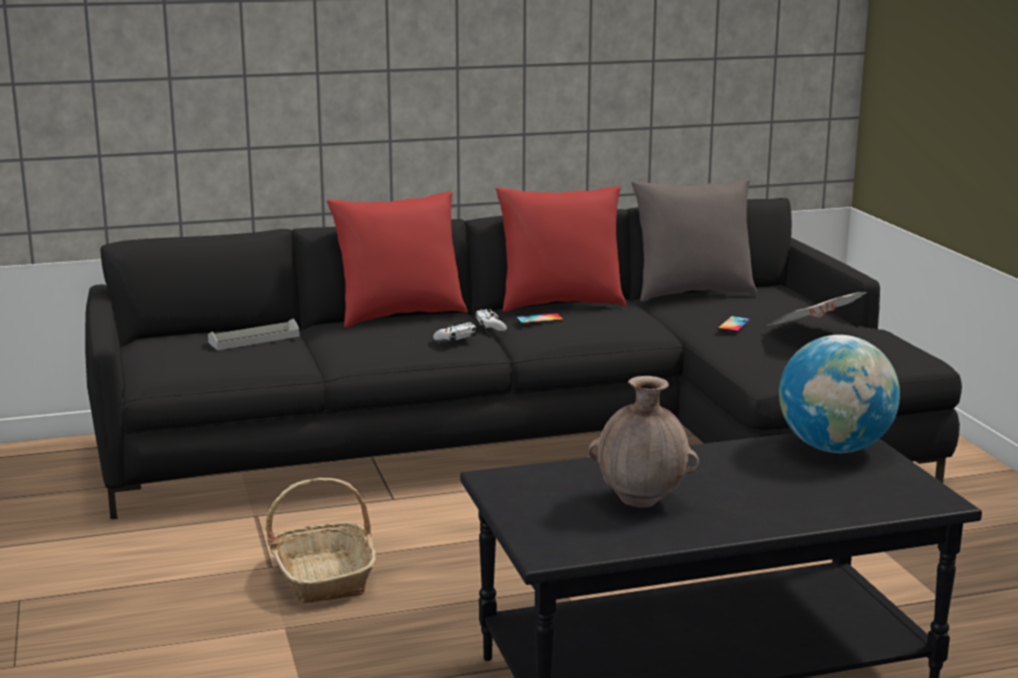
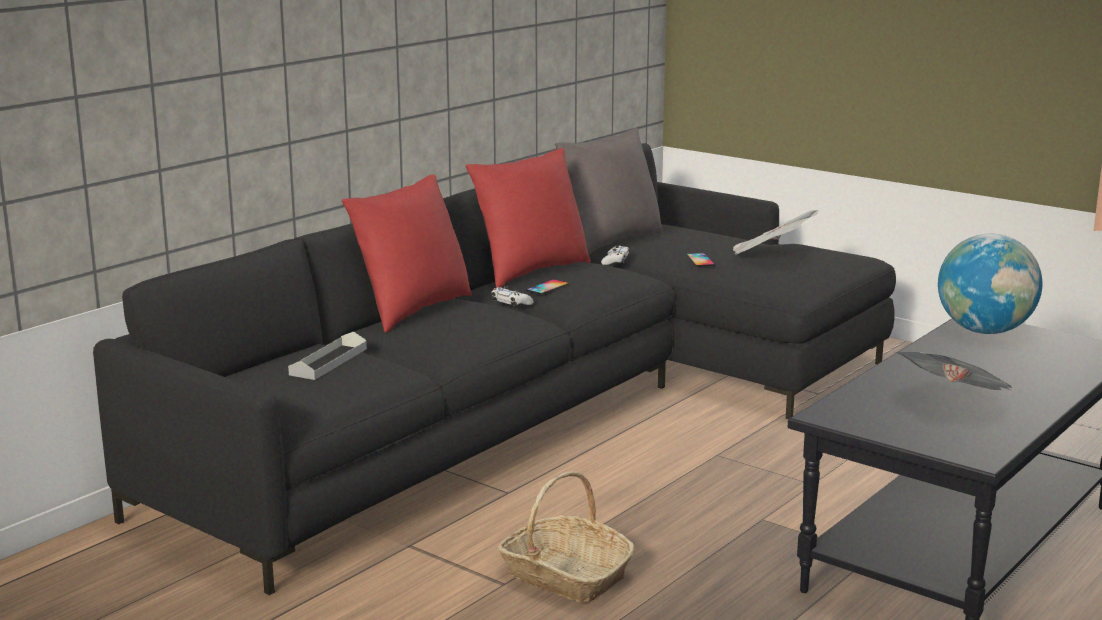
camera: 35 degrees left, 0 degrees up
white game controller [433,321,476,342] -> white game controller moved to [601,245,630,265]
brown vase [588,376,699,508] -> newspaper [895,352,1011,390]

